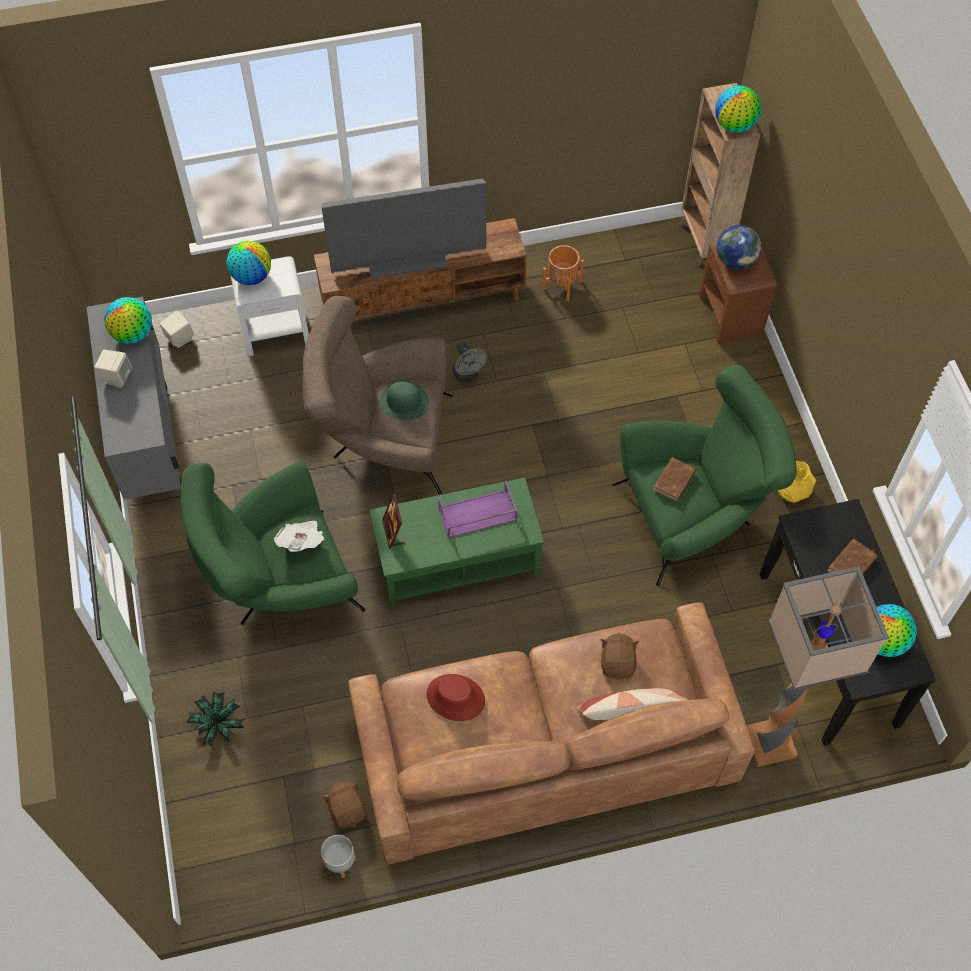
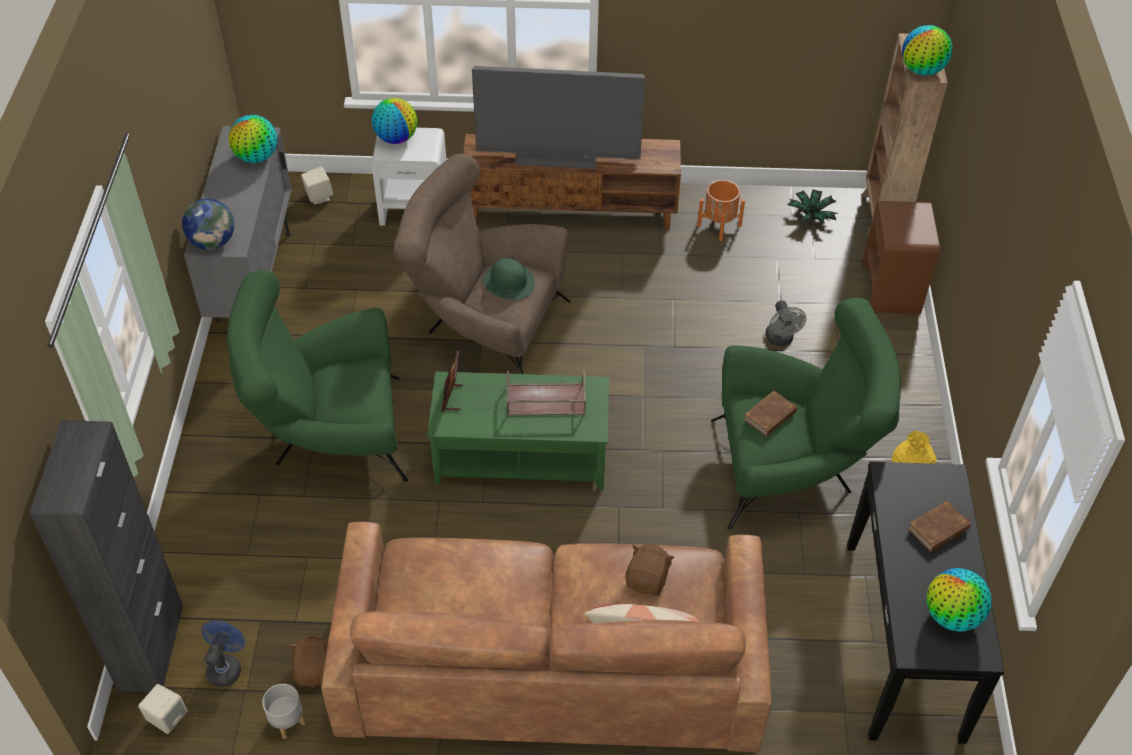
camera: 15 degrees right, 10 degrees down
beige speaker [94,350,132,388] -> beige speaker moved to [138,684,188,734]
potted plant [187,691,245,748] -> potted plant moved to [788,189,838,225]
newspaper [274,520,324,552] -> none
red hat [426,674,485,721] -> none
purple tray [438,480,517,538] -> brown tray [506,370,586,416]
grey fan [453,342,487,382] -> grey fan moved to [765,300,806,346]
globe [717,225,761,270] -> globe moved to [182,199,234,250]
floor lamp [746,566,889,767] -> none
none -> black cabinet [29,420,183,693]
none -> blue fan [202,621,245,687]

